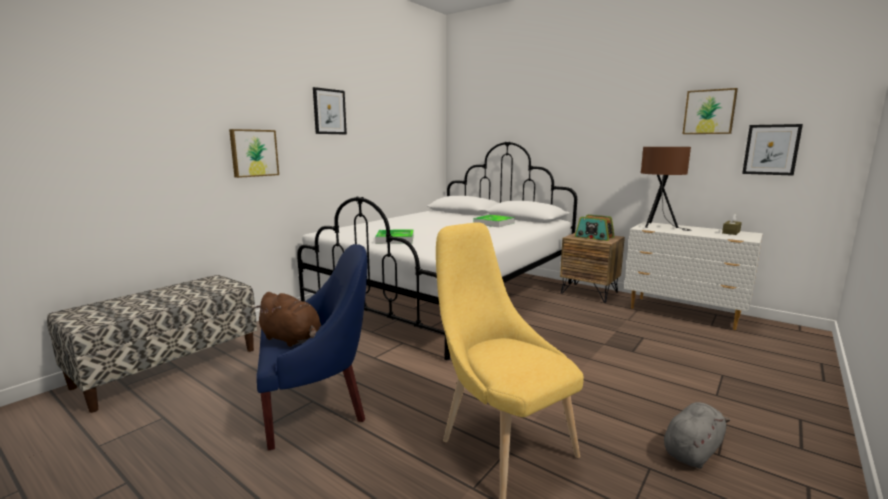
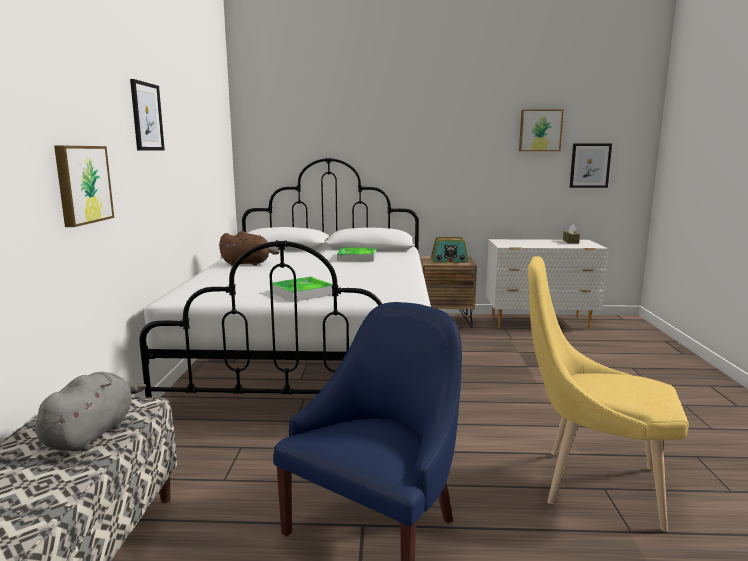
camera: 35 degrees left, 0 degrees up
brown plush toy [254,292,321,347] -> brown plush toy moved to [219,231,279,266]
brown table lamp [641,147,691,231] -> none
grey plush toy [664,402,730,469] -> grey plush toy moved to [35,372,146,451]

